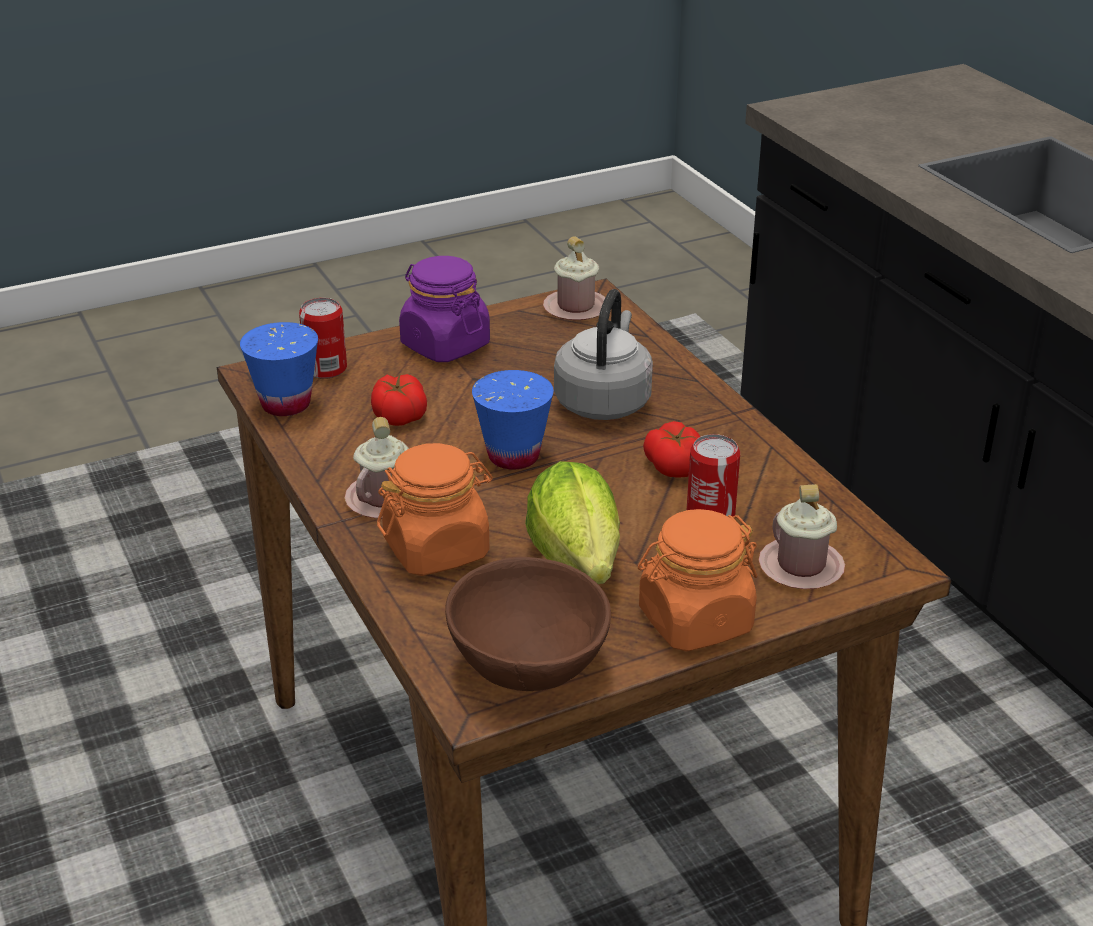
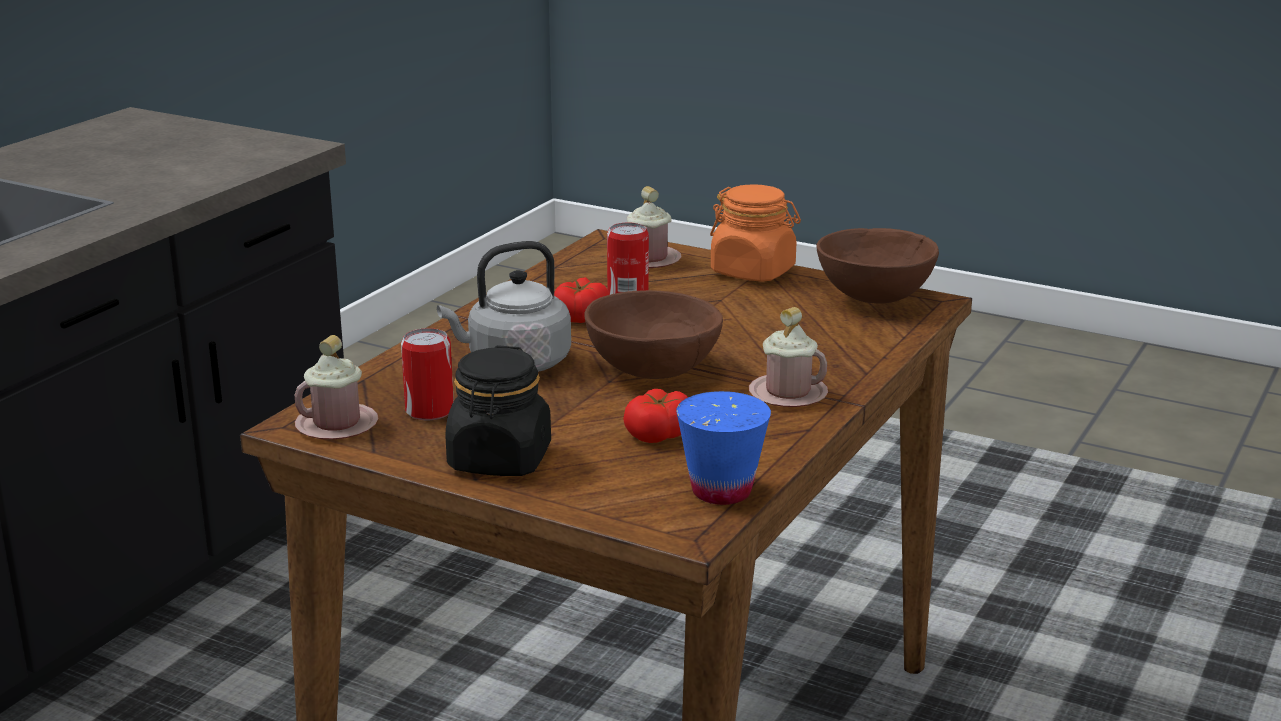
camera: 125 degrees left, 10 degrees down
can [299,298,347,379] -> can moved to [401,328,454,420]
orange jar [377,443,493,576] -> none
purple jar [399,256,490,362] -> black jar [445,345,551,476]
blue cup [472,370,554,470] -> brown bowl [584,290,723,379]
lettuce [525,461,620,584] -> none

